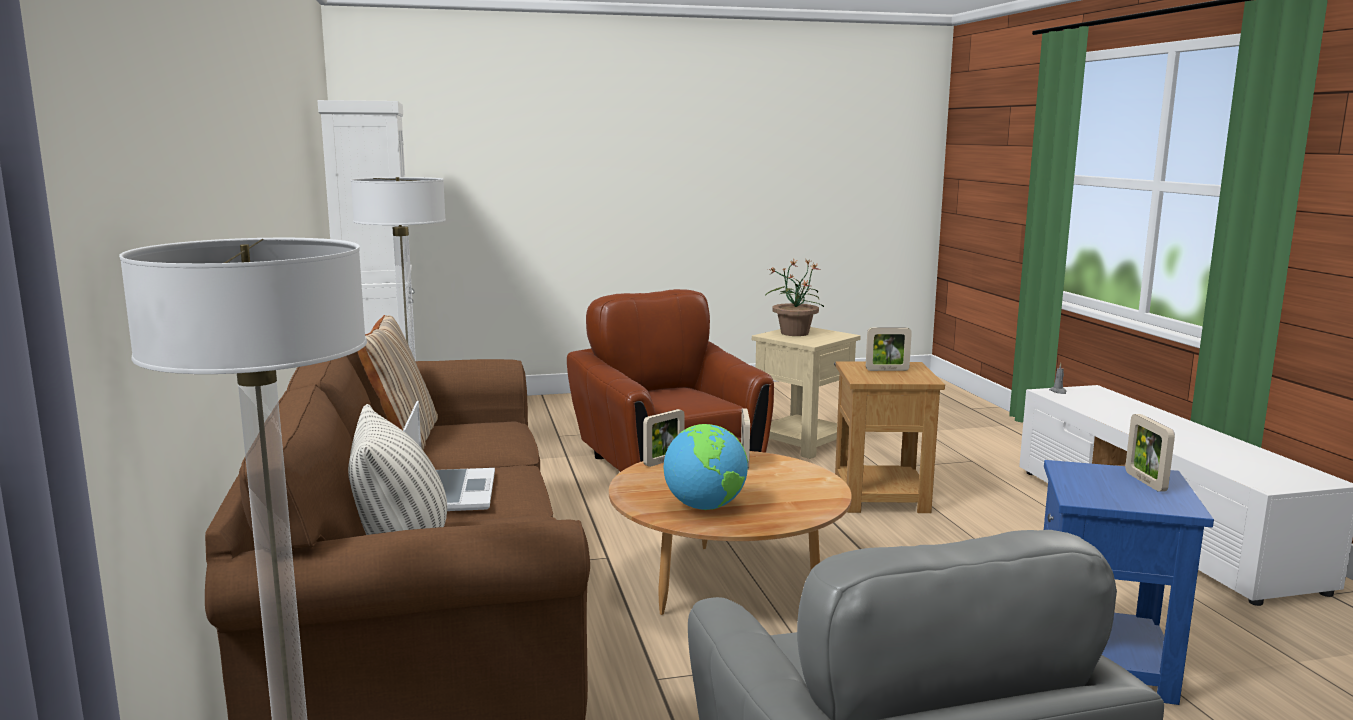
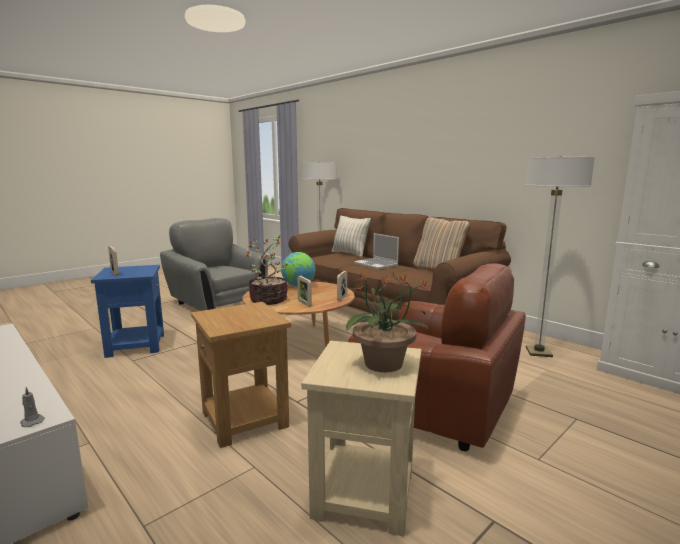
camera: 150 degrees right, 0 degrees up
picture frame [866,328,912,371] -> none
none -> potted plant [246,236,288,305]

